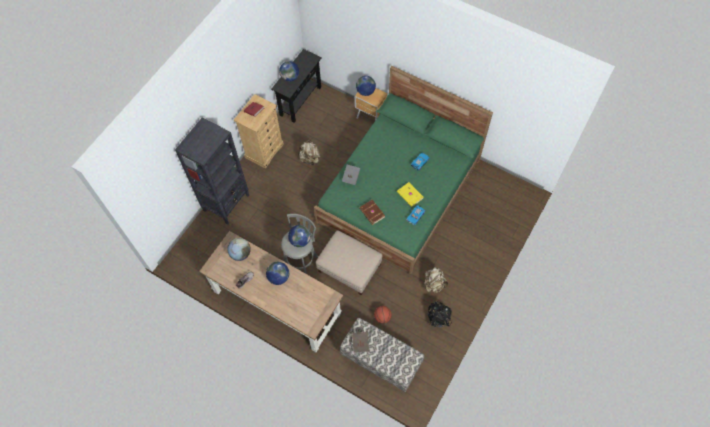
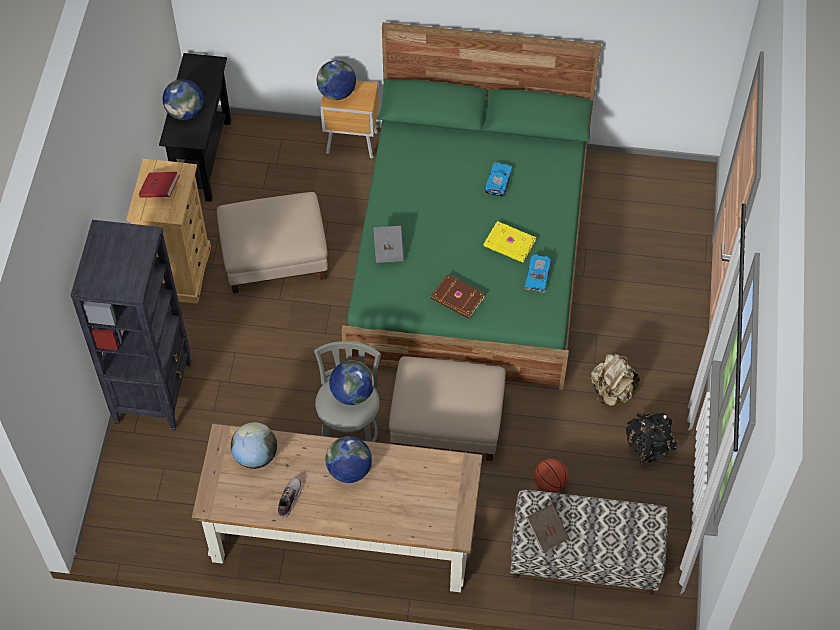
camera: 25 degrees left, 5 degrees down
beige backpack [298,140,320,166] -> beige ottoman [217,192,328,293]

